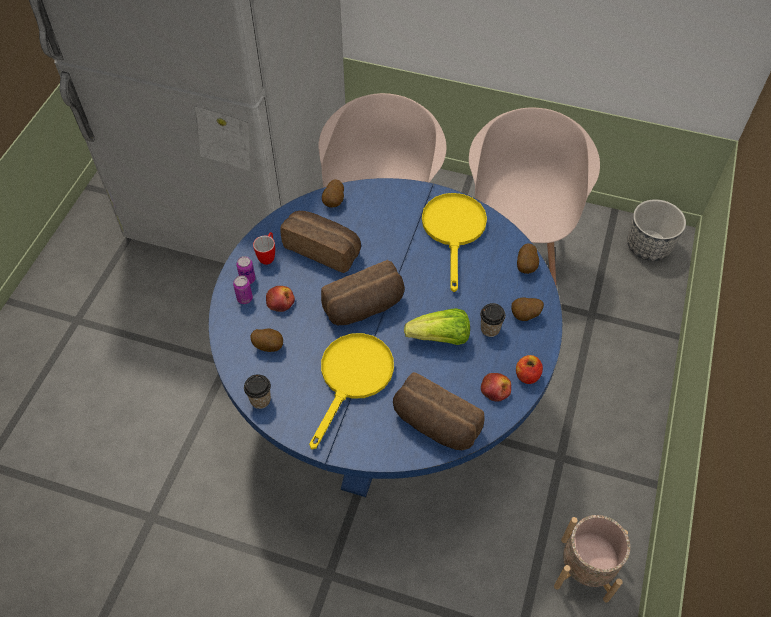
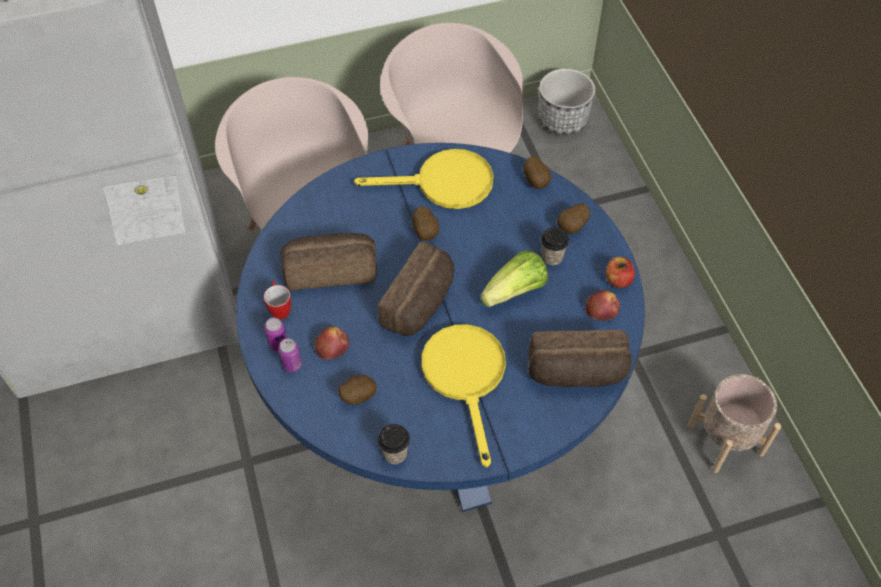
camera: 35 degrees left, 0 degrees up
potato [322,179,344,208] -> potato moved to [412,206,439,241]
yellow frying pan [422,193,487,292] -> yellow frying pan turned 120 degrees clockwise [354,149,494,209]

